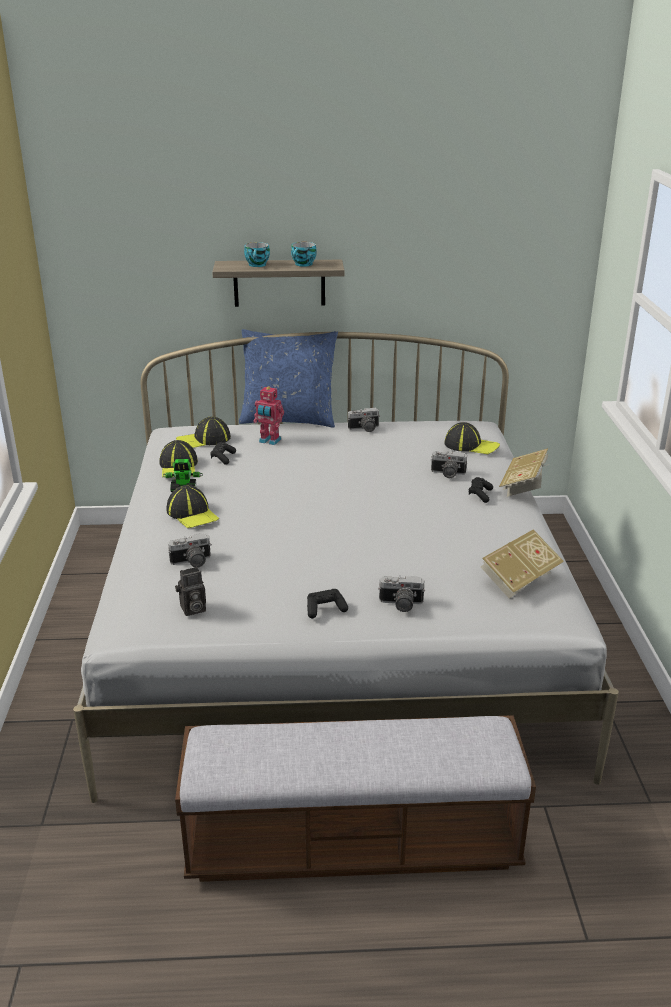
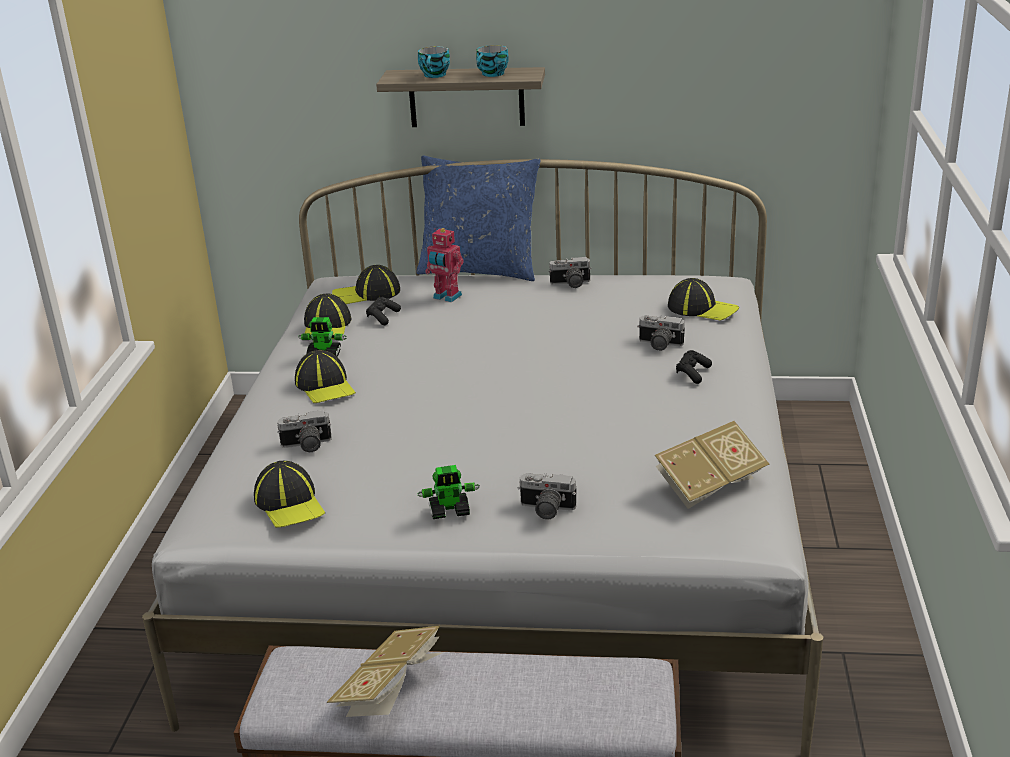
camera: 10 degrees right, 0 degrees up
camera [175,567,206,616] -> cap [254,461,325,528]
black game controller [307,589,348,619] -> toy robot [418,465,480,519]
book [499,448,549,497] -> book moved to [327,626,444,717]

